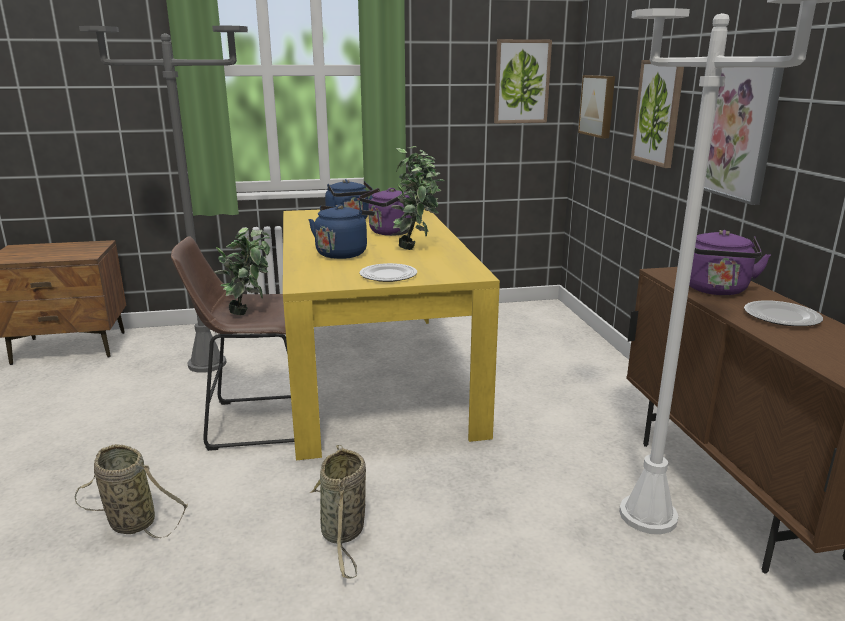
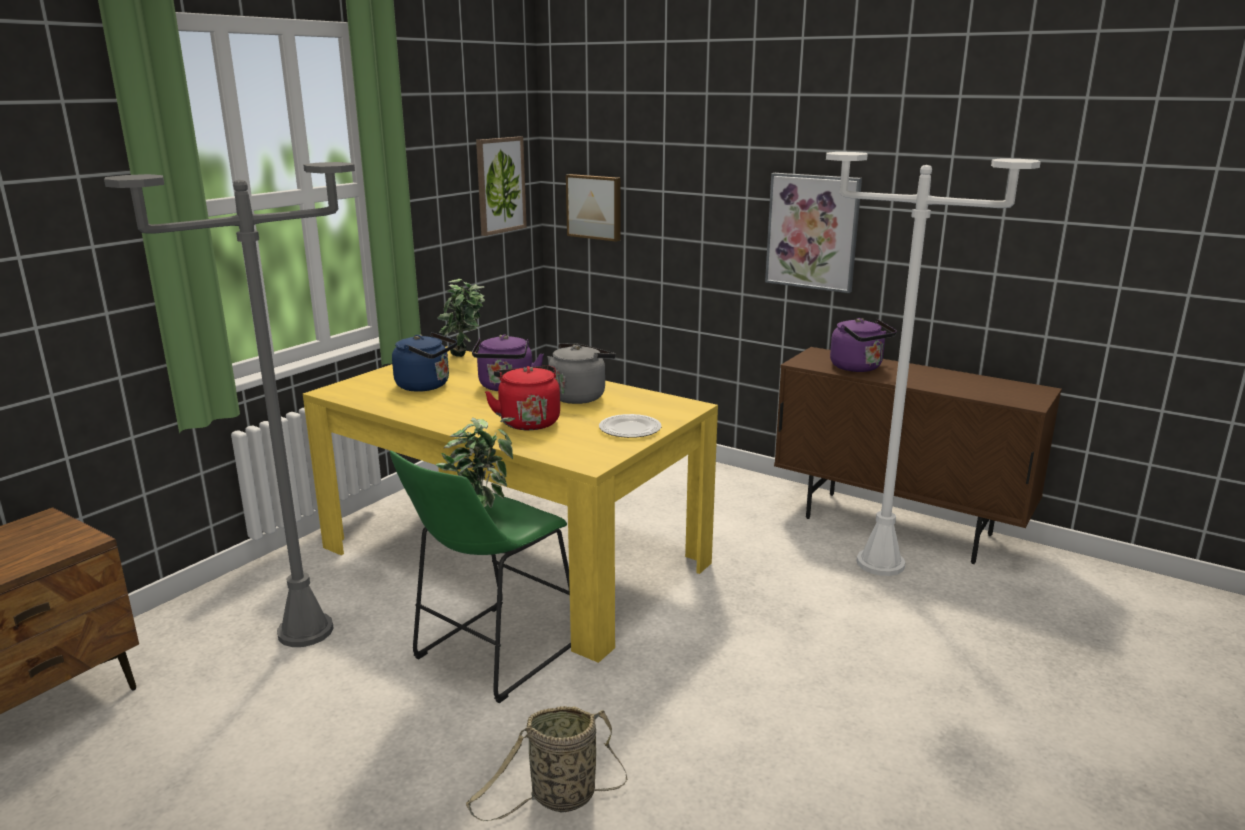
camera: 45 degrees left, 0 degrees up
brown stool [171,236,294,451] -> green stool [390,451,571,703]
blue kettle [309,205,375,259] -> red kettle [485,365,560,430]
basket [310,445,366,579] -> none
potted plant [391,167,444,250] -> grey kettle [547,343,616,404]
picture [631,60,684,168] -> none
plate [744,300,823,326] -> none

